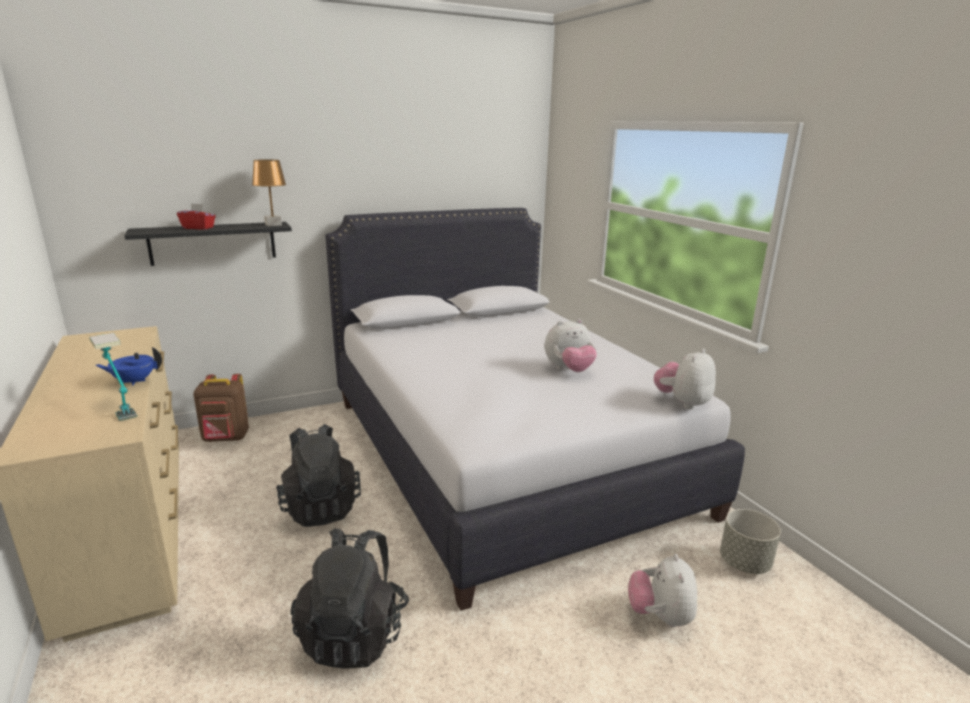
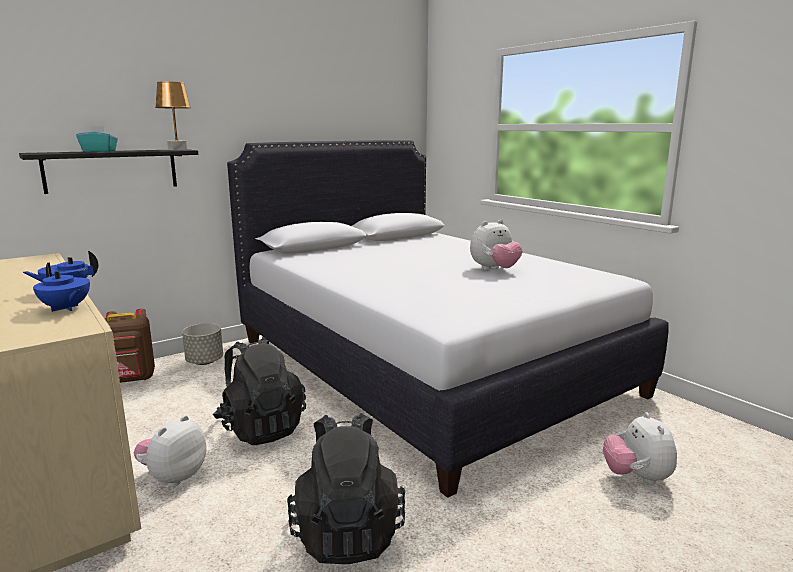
camera: 10 degrees left, 5 degrees down
table lamp [89,333,137,421] -> blue teapot [33,262,90,312]
red tissue box [177,203,216,230] -> turquoise tissue box [76,125,118,152]
plush toy [654,349,716,409] -> plush toy moved to [133,415,206,487]
grey planter [720,509,781,574] -> grey planter moved to [182,323,223,365]

